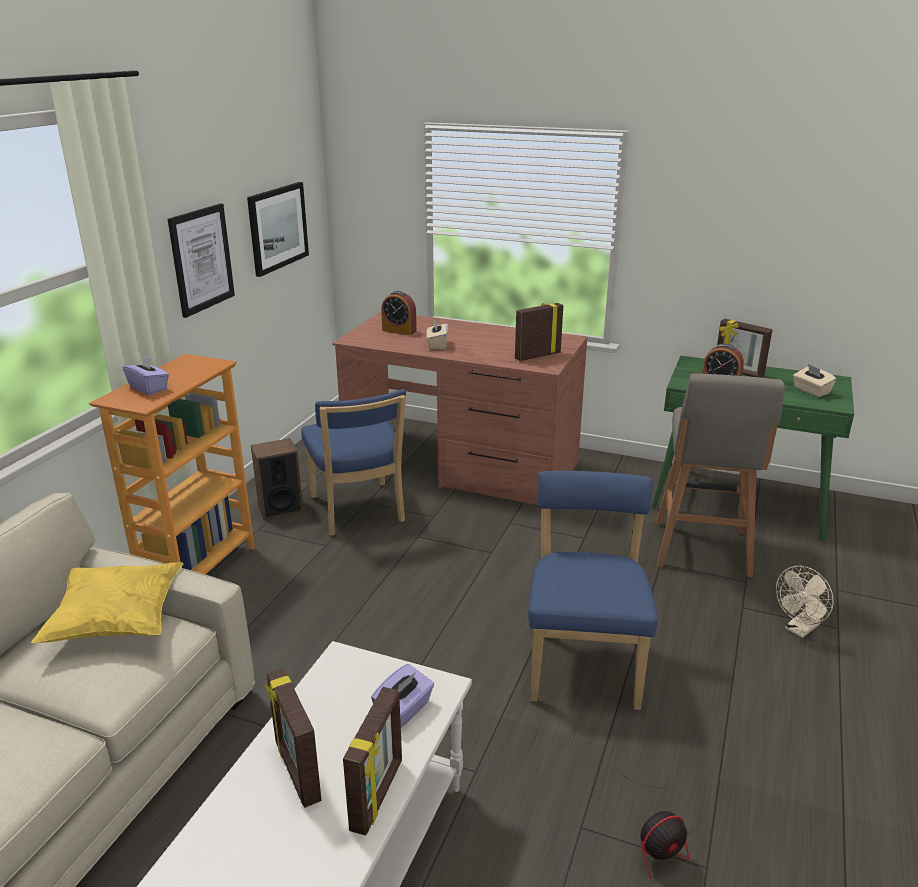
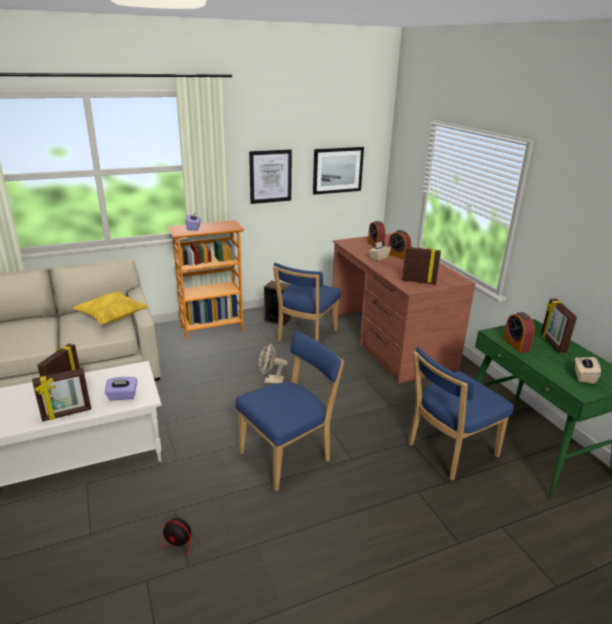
camera: 45 degrees right, 0 degrees up
grey stool [656,373,785,577] -> blue chair [408,347,514,480]
beige fan [776,566,834,638] -> beige fan moved to [258,343,288,383]
none -> alarm clock [388,230,411,260]

